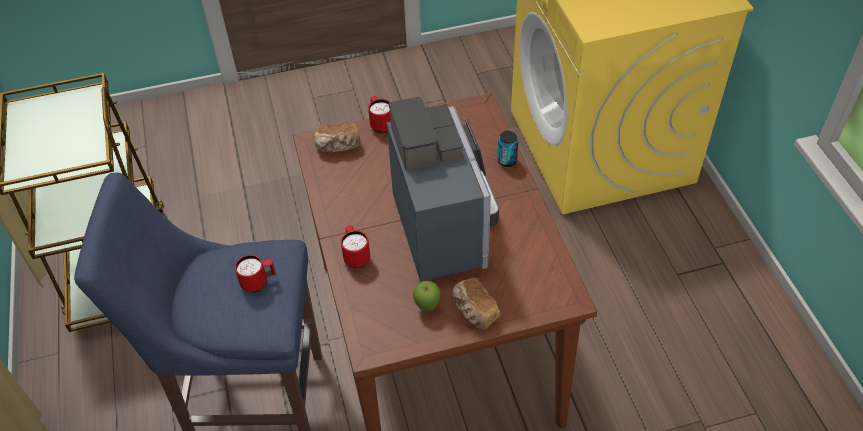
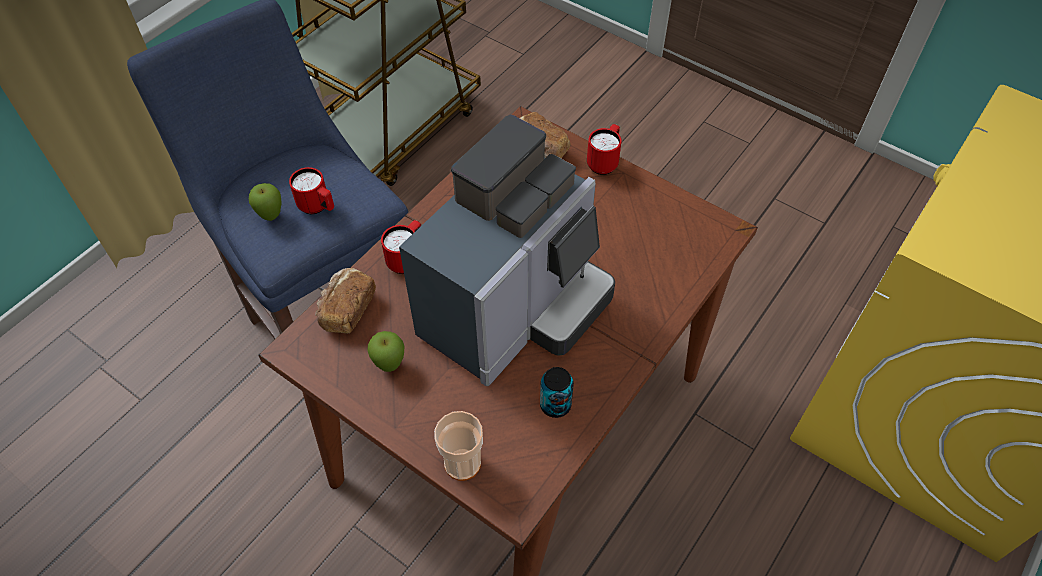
camera: 50 degrees right, 5 degrees up
bread [452,278,500,329] -> bread moved to [315,268,376,333]
can [497,131,519,167] -> can moved to [540,367,574,418]
none -> apple [249,183,282,221]
none -> cup [434,411,483,481]

